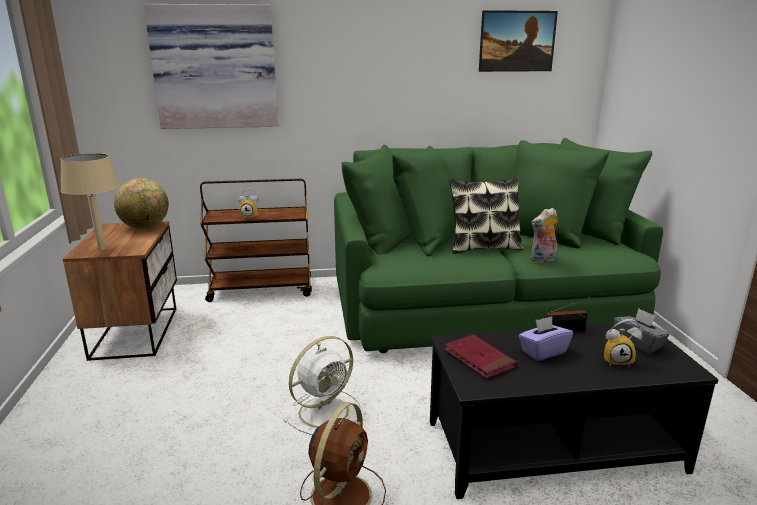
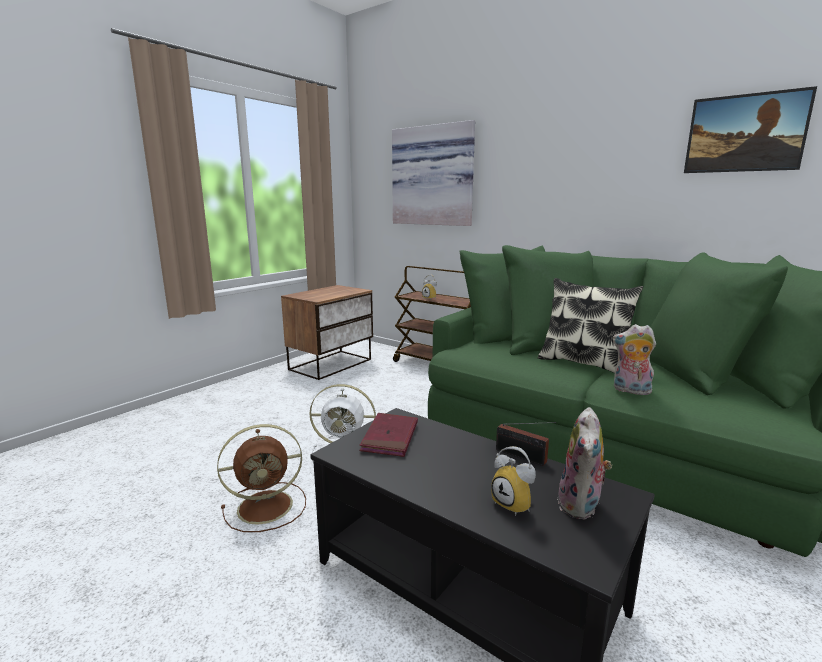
camera: 45 degrees right, 5 degrees down
beige table lamp [60,153,120,250] -> none
globe [114,178,169,229] -> none
purple tissue box [519,316,573,361] -> none
grey tissue box [614,308,669,354] -> plush toy [557,407,613,520]

